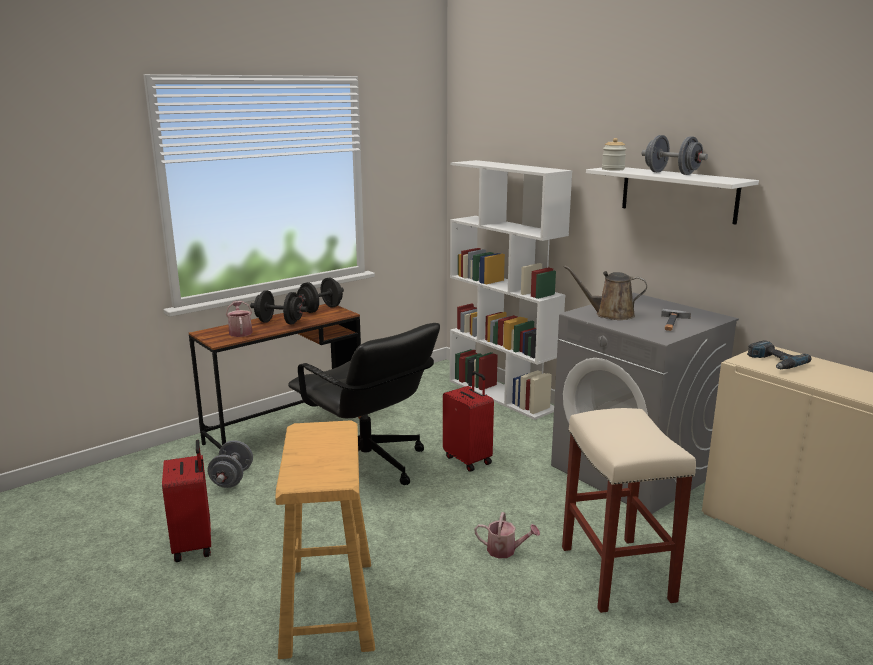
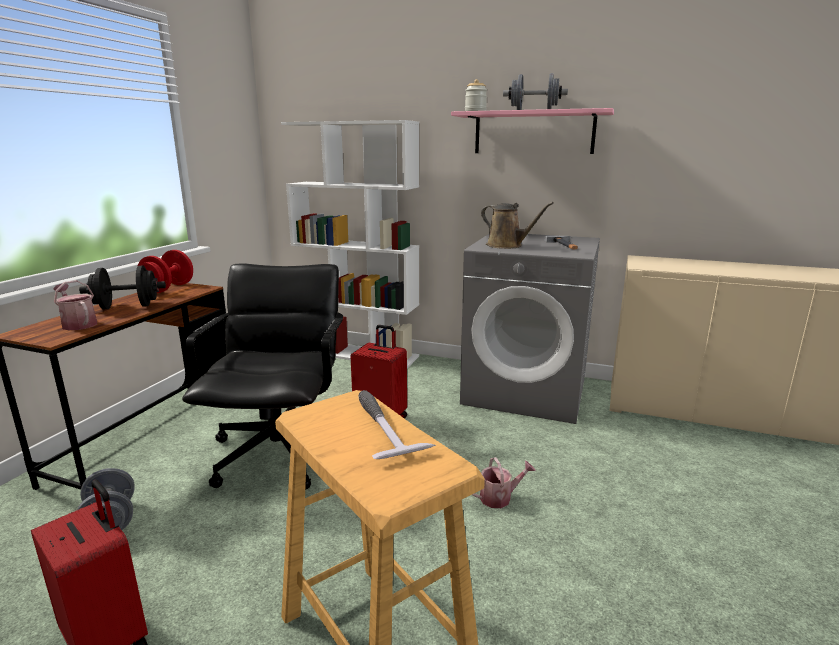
camera: 30 degrees left, 0 degrees up
black office chair [288,323,440,485] -> black office chair turned 105 degrees counterclockwise [182,264,343,490]
black dumbbell [297,278,344,313] -> red dumbbell [138,250,193,293]
beige stool [562,408,696,613] -> none
brown watering can [564,265,647,320] -> brown watering can turned 120 degrees counterclockwise [481,202,554,249]
white shelf [586,167,759,225] -> pink shelf [451,108,614,154]
power drill [747,340,812,369] -> none
none -> hammer [358,390,436,459]

